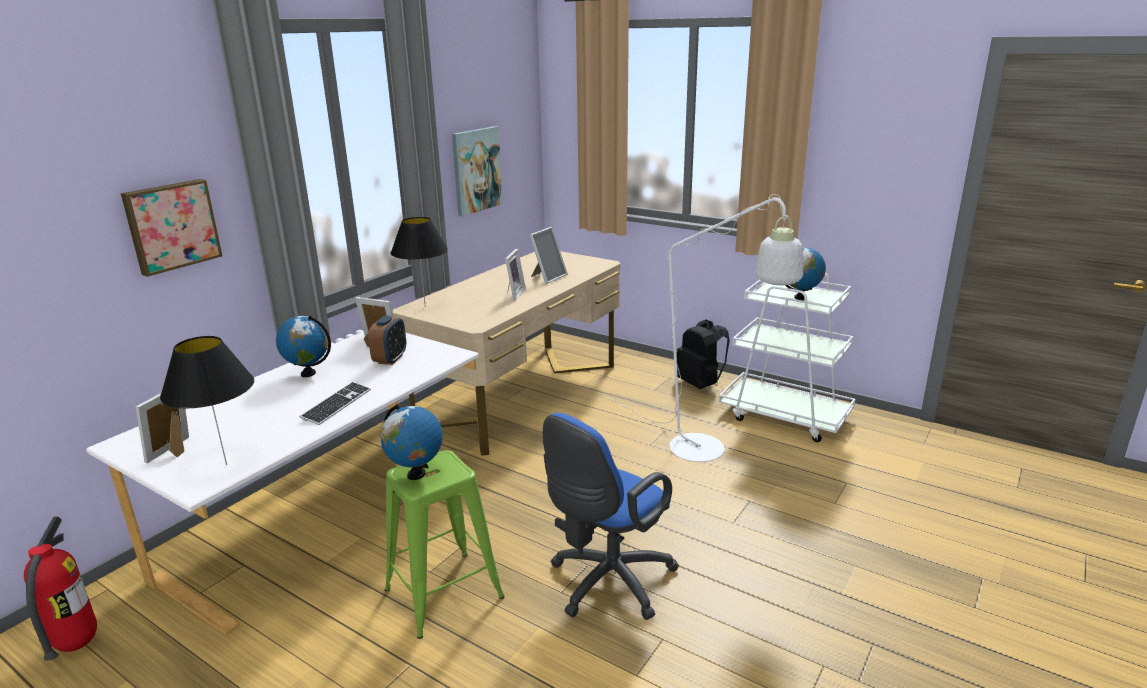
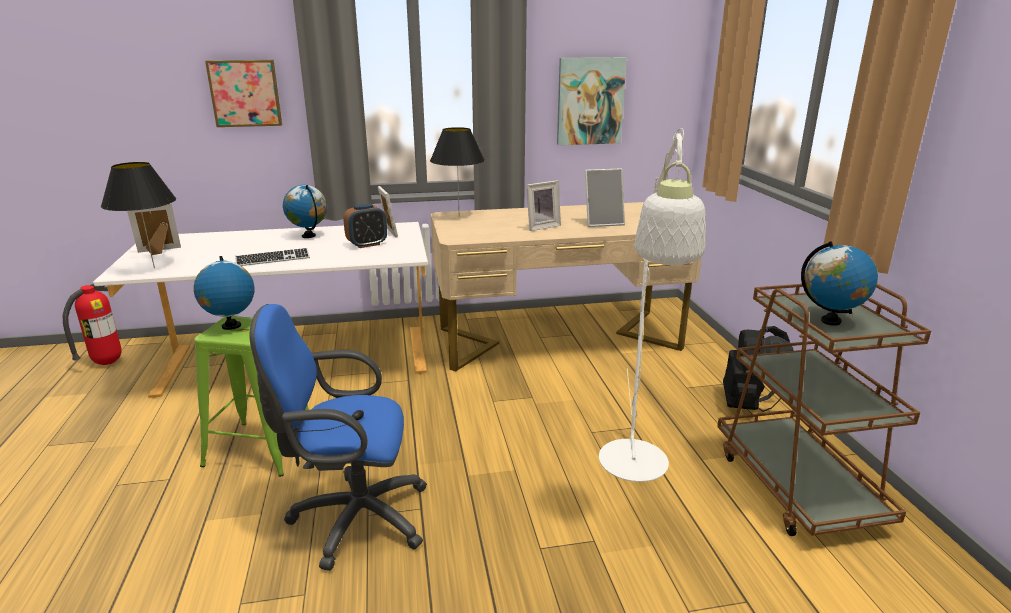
camera: 45 degrees right, 0 degrees up
white cart [718,272,855,442] -> brown cart [717,284,931,536]

